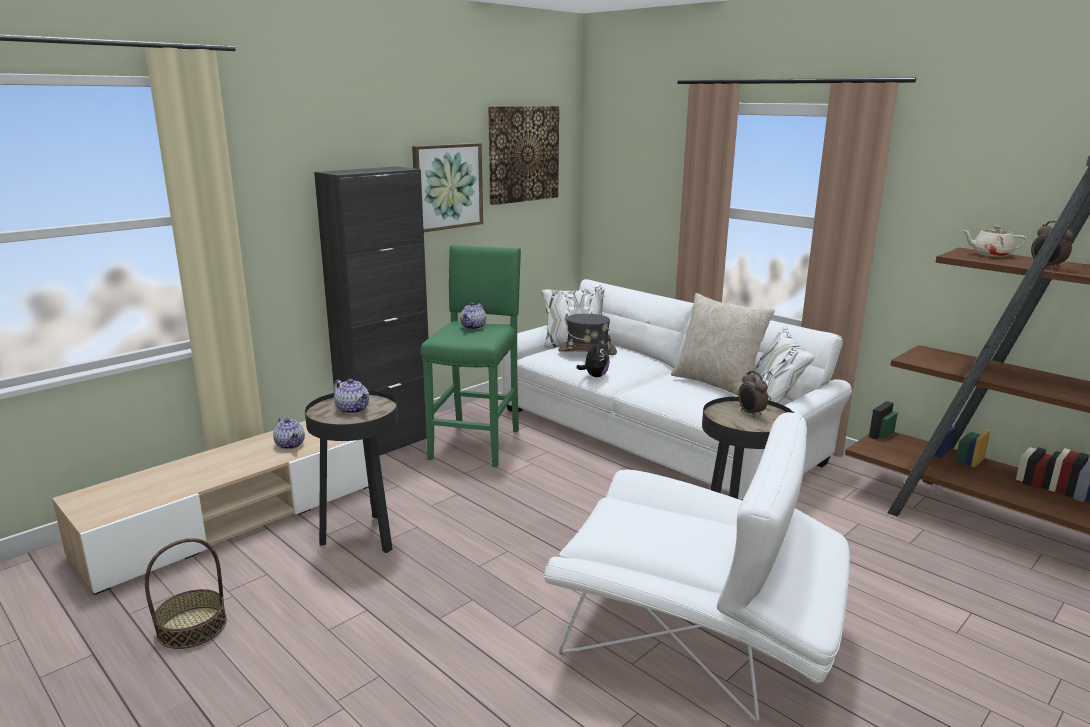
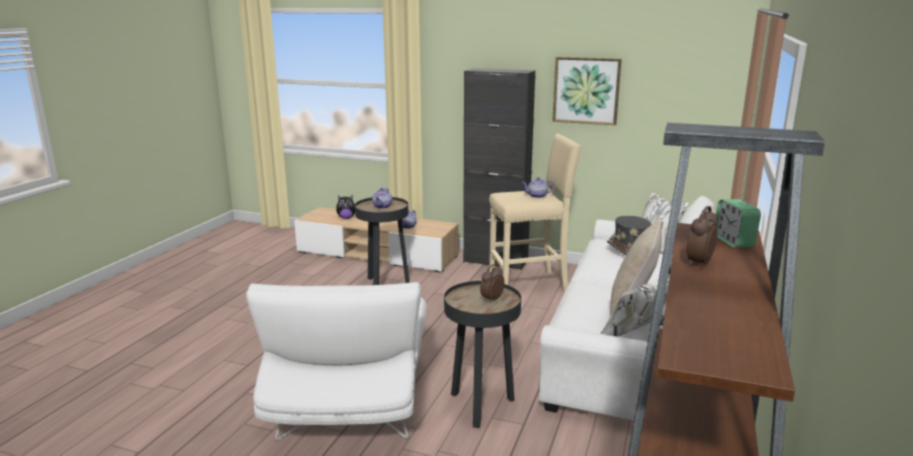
camera: 65 degrees right, 0 degrees up
basket [145,538,227,649] -> none
green stool [421,245,521,467] -> beige stool [489,133,582,292]
picture [488,106,559,205] -> none
plush toy [576,340,610,377] -> plush toy moved to [336,195,355,219]
beige teapot [962,226,1027,257] -> alarm clock [716,199,761,248]

